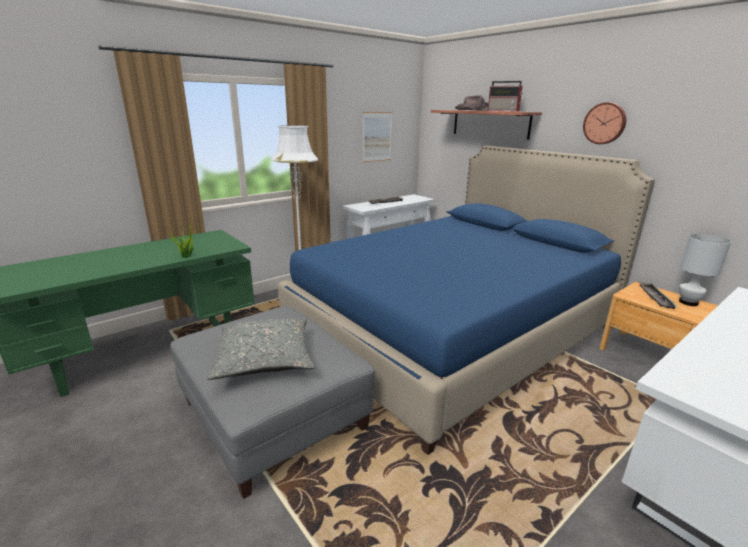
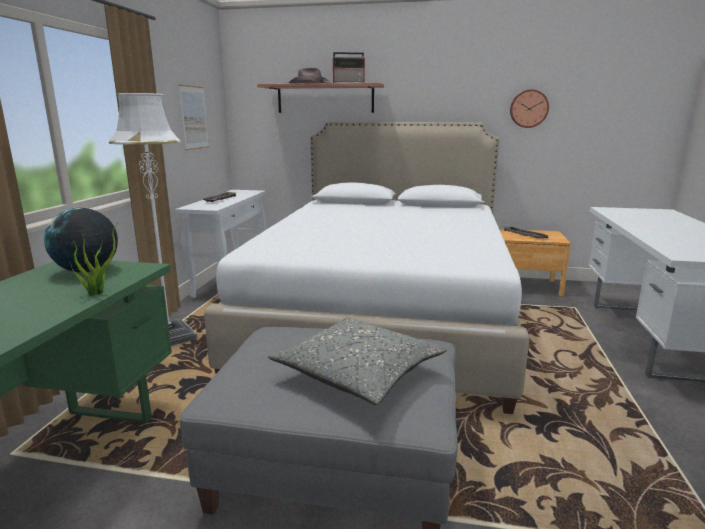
camera: 40 degrees left, 5 degrees down
blue bed [278,146,655,455] -> white bed [204,122,530,414]
wall clock [583,102,626,144] -> wall clock moved to [510,89,549,128]
white table lamp [679,234,731,306] -> none
none -> globe [44,208,118,273]

